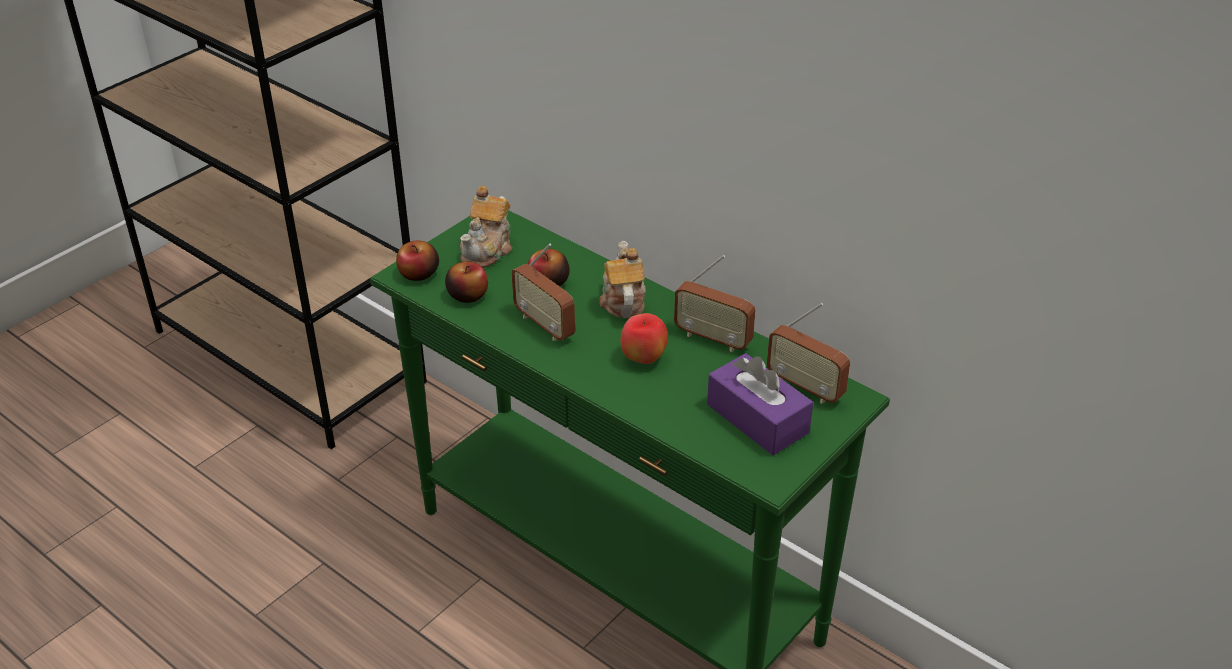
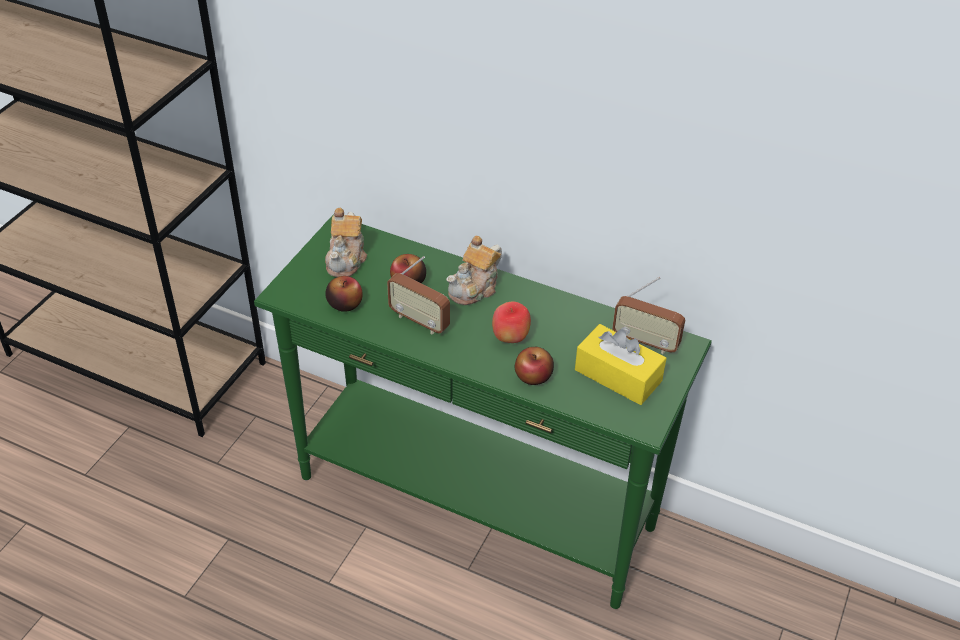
camera: 15 degrees left, 5 degrees up
apple [396,240,439,281] -> apple moved to [515,347,554,385]
teapot [600,241,646,318] -> teapot turned 120 degrees counterclockwise [446,236,502,305]
radio [674,255,756,352] -> none
purple tissue box [707,353,813,455] -> yellow tissue box [575,324,667,405]

